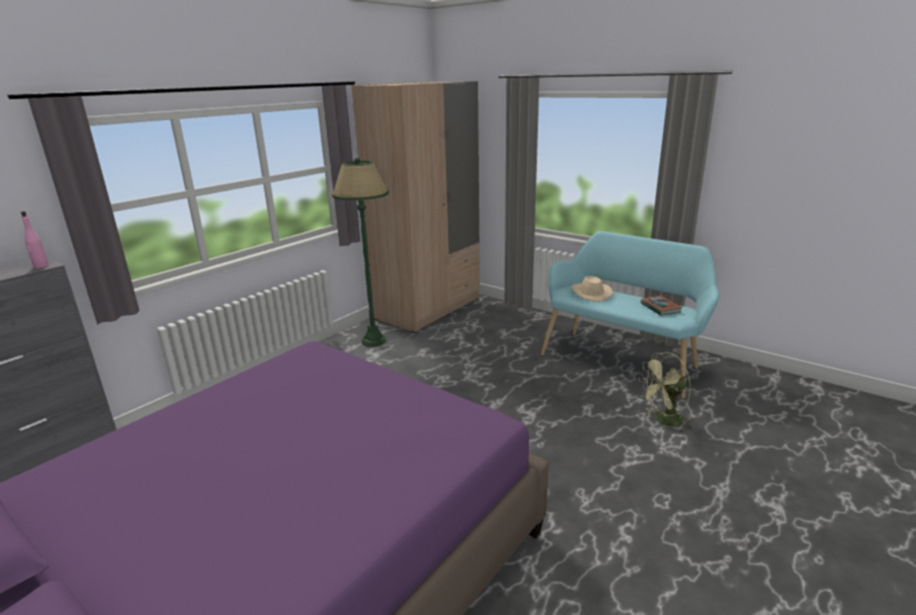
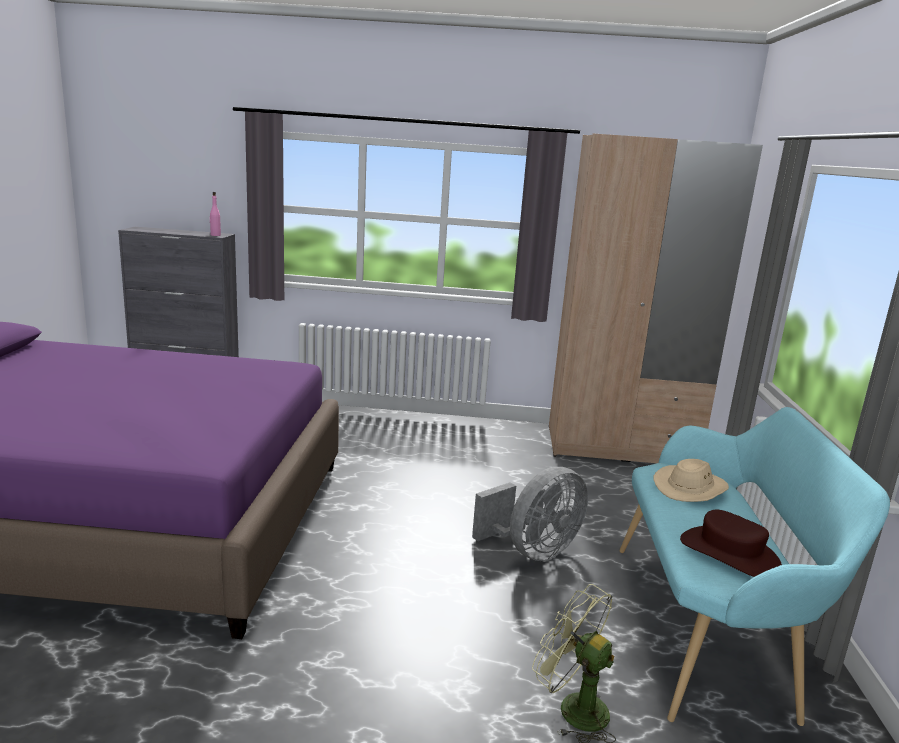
camera: 55 degrees right, 5 degrees down
green floor lamp [332,158,389,347] -> none
book [641,296,683,316] -> brown hat [680,510,782,577]
none -> grey fan [472,467,588,561]

